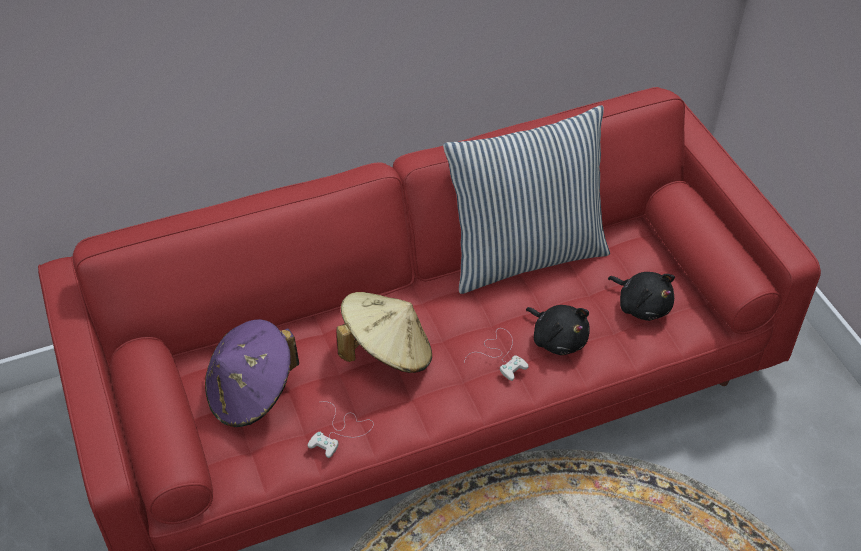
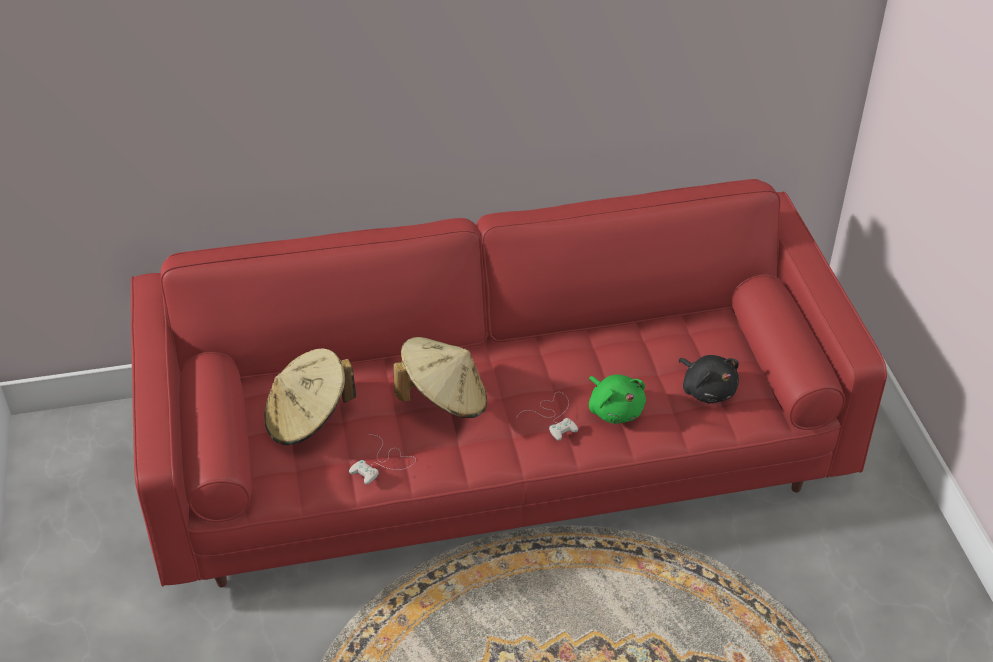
camera: 10 degrees right, 5 degrees down
purple hat [205,319,299,427] -> beige hat [265,349,356,445]
pillow [443,105,610,294] -> none
black plush toy [526,305,590,355] -> green plush toy [589,375,646,424]

